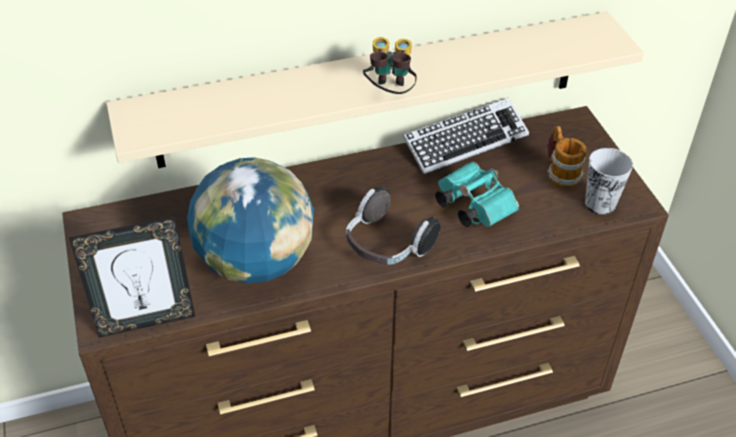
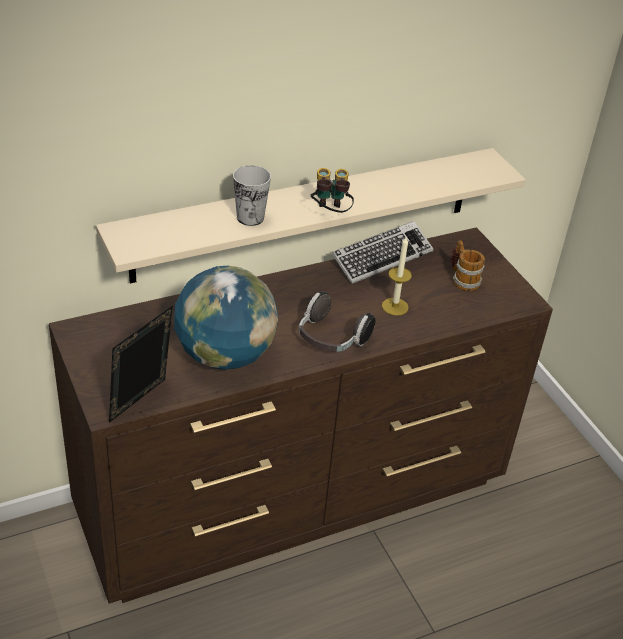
camera: 10 degrees left, 5 degrees down
picture frame [69,217,195,338] -> picture frame turned 150 degrees clockwise [109,306,173,423]
turquoise binoculars [435,161,519,227] -> candle [382,237,412,316]
cup [585,148,633,215] -> cup moved to [233,165,271,226]

